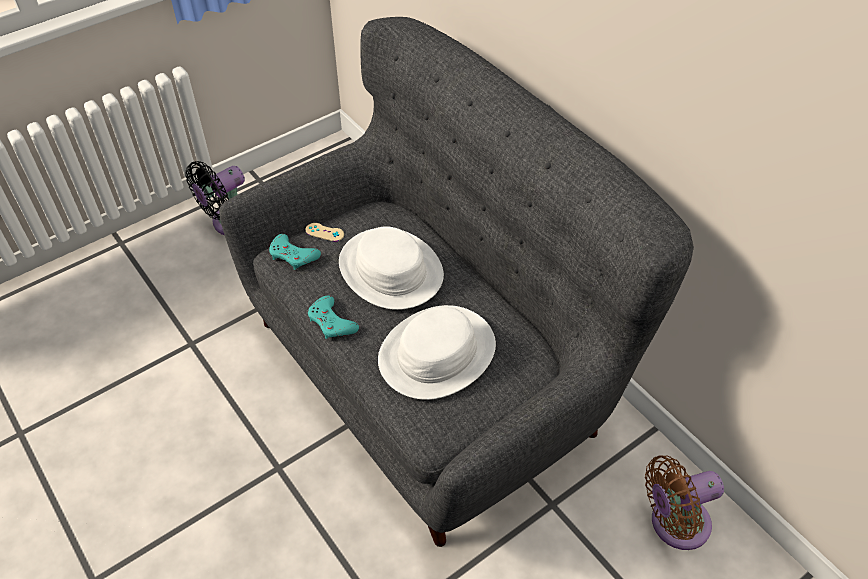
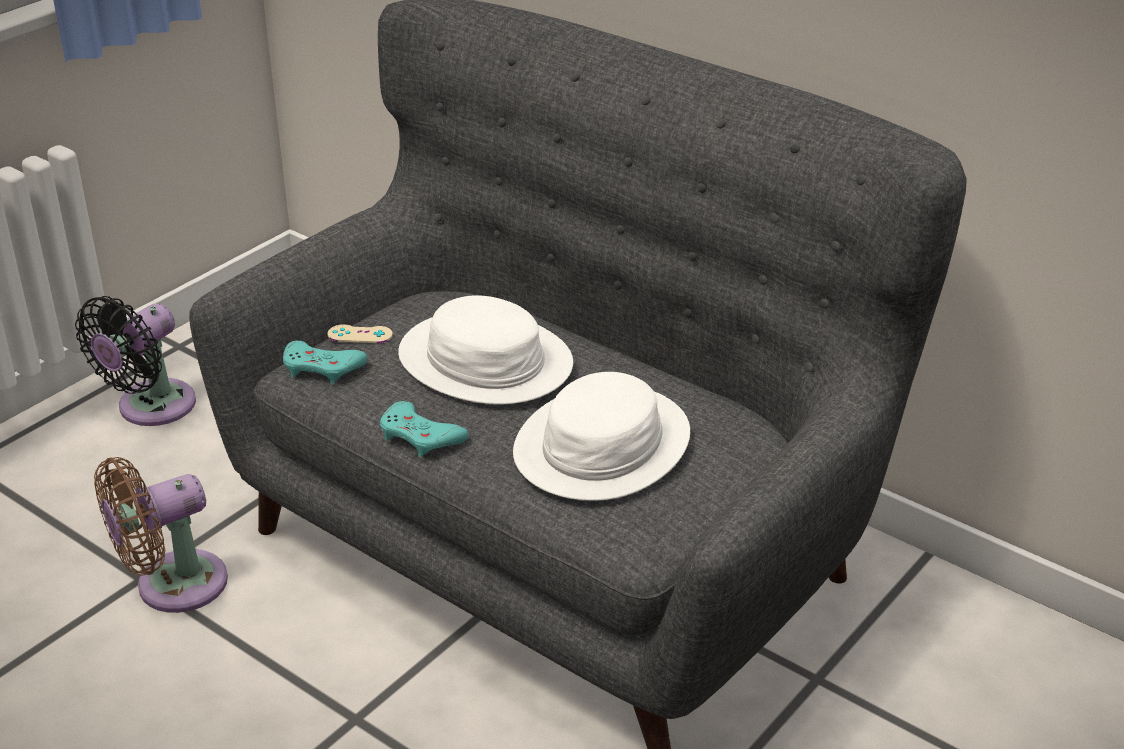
camera: 15 degrees left, 15 degrees down
brown fan [645,455,724,550] -> brown fan moved to [94,457,228,613]

